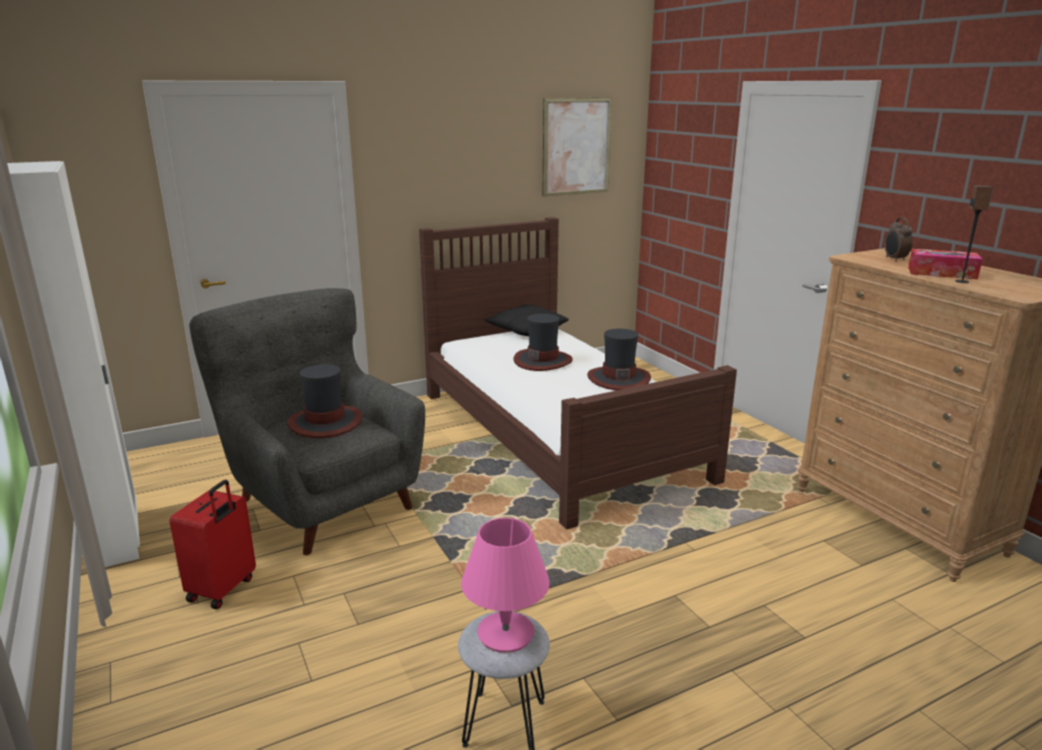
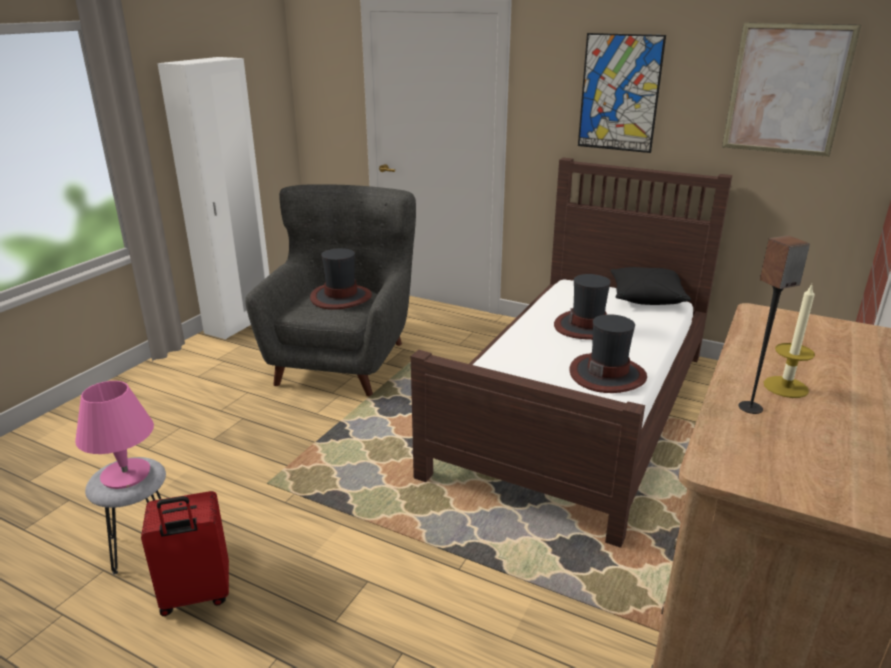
camera: 55 degrees right, 5 degrees up
red suitcase [169,480,256,609] -> red suitcase moved to [141,491,229,616]
alarm clock [885,218,913,262] -> none
tissue box [908,249,982,279] -> candle [764,284,815,398]
none -> picture [578,33,666,153]

